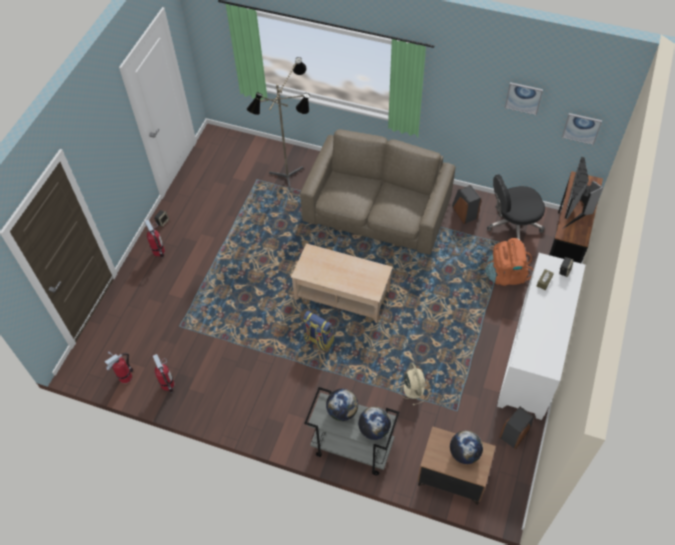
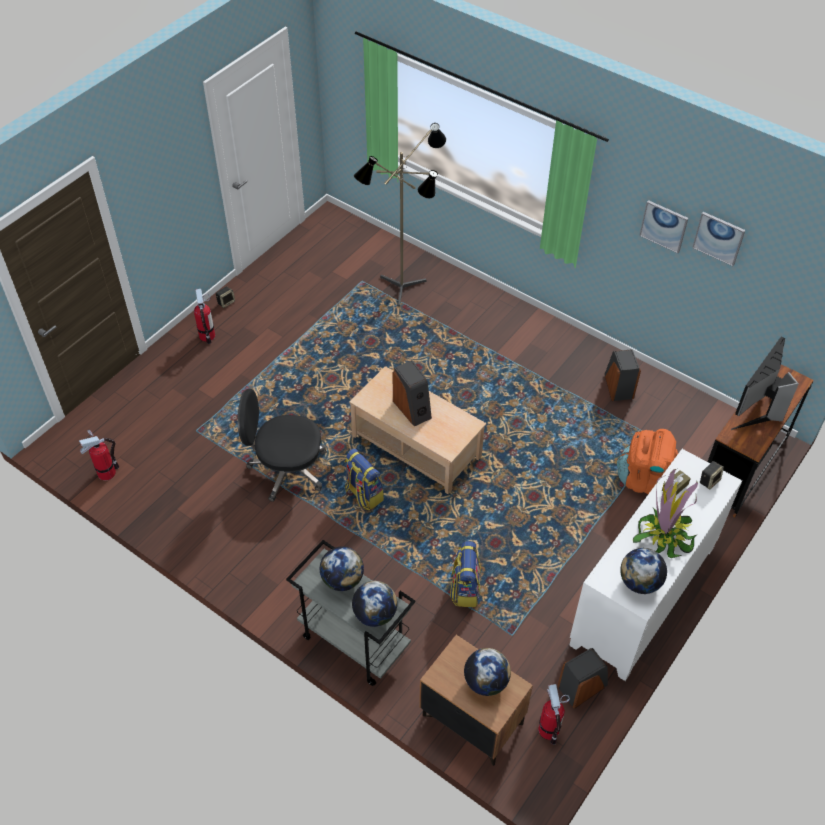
camera: 15 degrees right, 5 degrees down
fire extinguisher [153,354,174,393] -> fire extinguisher moved to [538,684,570,745]
brown sofa [300,129,456,255] -> none
beige fan [399,362,426,405] -> backpack [450,541,481,607]
black office chair [487,174,545,240] -> black office chair moved to [237,389,327,502]
picture [562,113,602,145] -> picture moved to [639,200,688,253]
none -> speaker [392,360,432,426]
none -> globe [620,548,667,594]
none -> potted plant [633,469,698,558]

